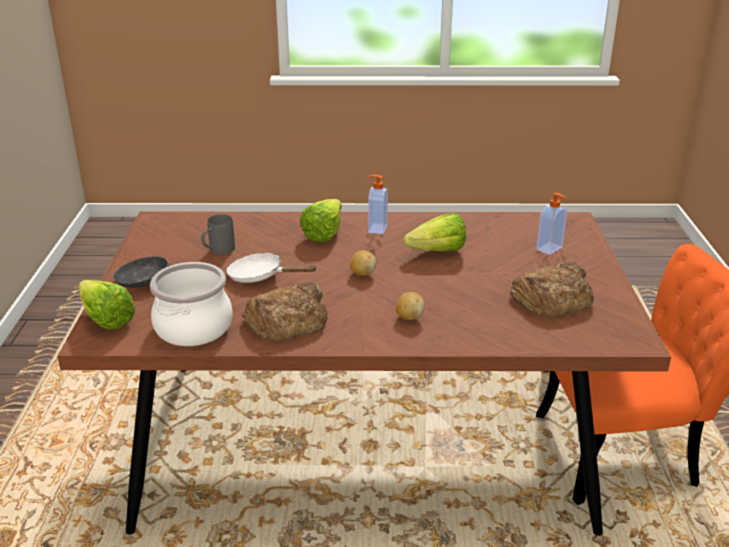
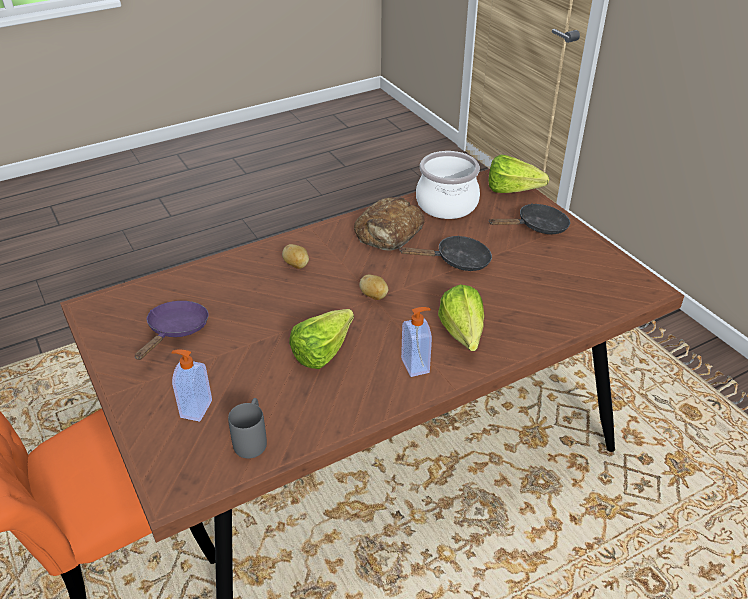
camera: 150 degrees right, 10 degrees up
grey mug [201,214,235,255] -> grey mug moved to [228,398,267,458]
white frying pan [227,253,317,283] -> black frying pan [399,235,492,271]
bread [510,262,594,317] -> purple frying pan [135,301,209,360]

